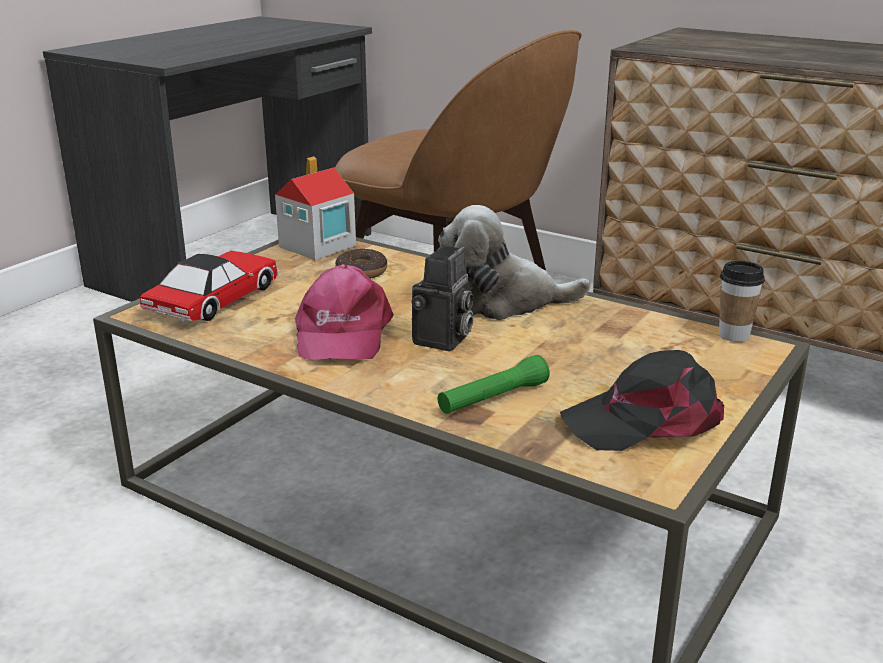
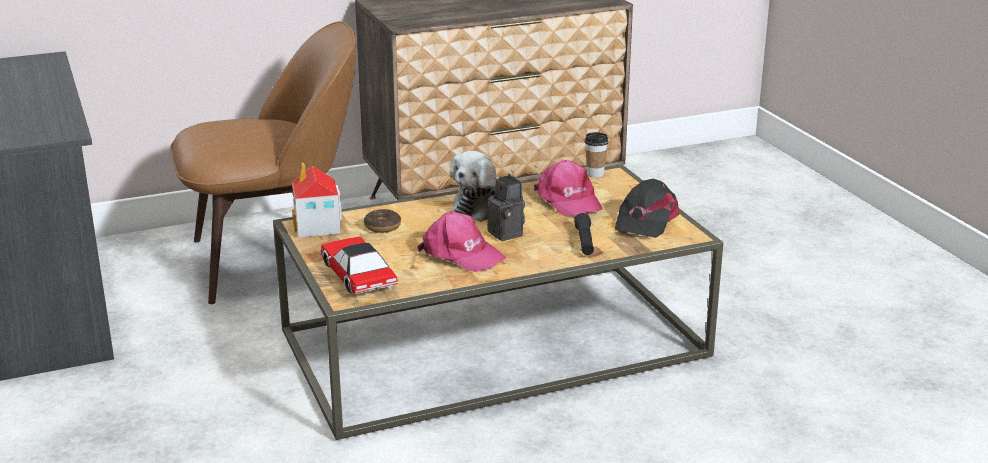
camera: 55 degrees left, 0 degrees up
green flashlight [438,355,550,414] -> black flashlight [574,213,594,255]
none -> pink cap [534,160,603,216]

